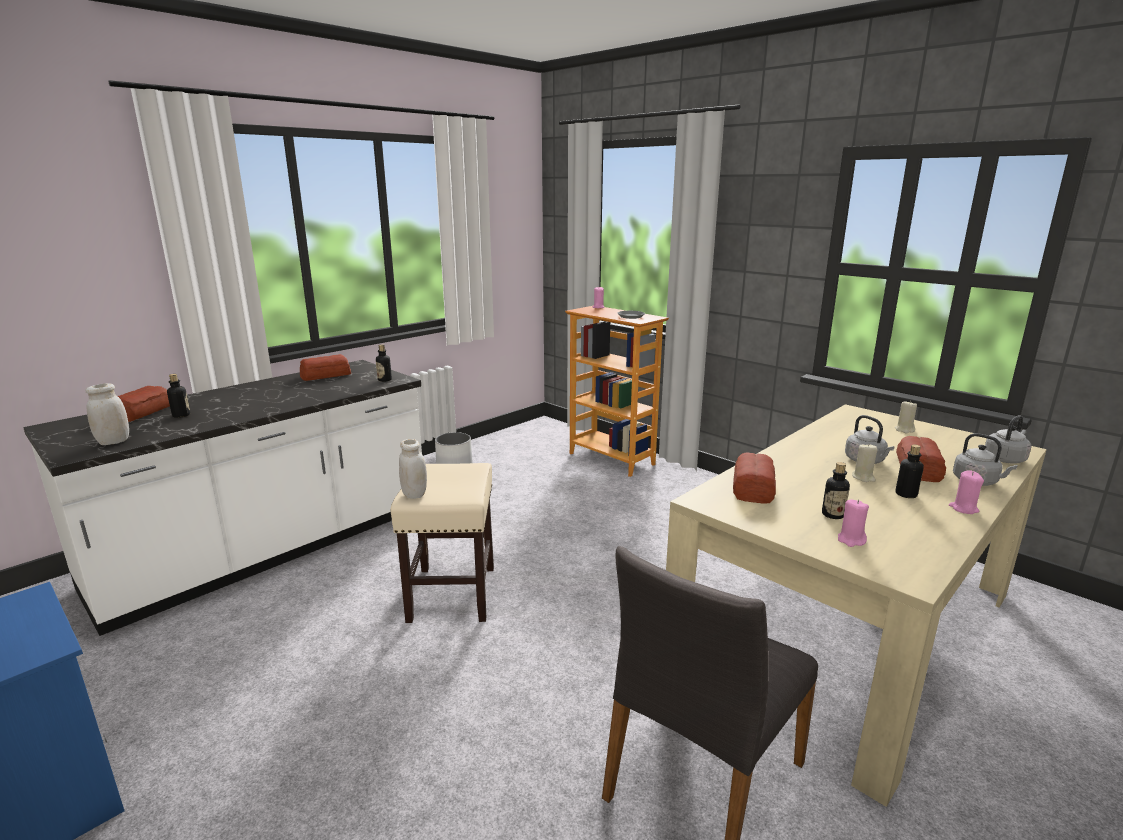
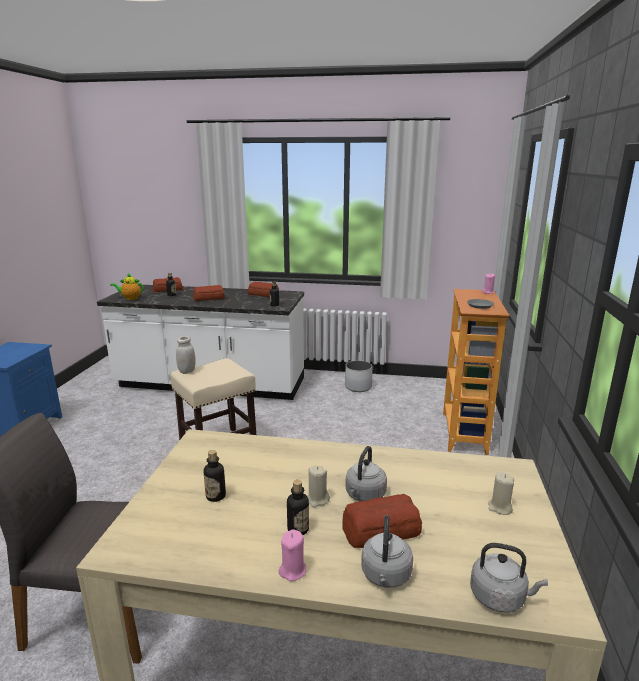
camera: 55 degrees right, 0 degrees up
white jar [85,383,129,445] -> teapot [110,273,144,300]
bread [733,452,776,504] -> bread moved to [193,285,225,301]
pink candle [838,499,869,547] -> none

